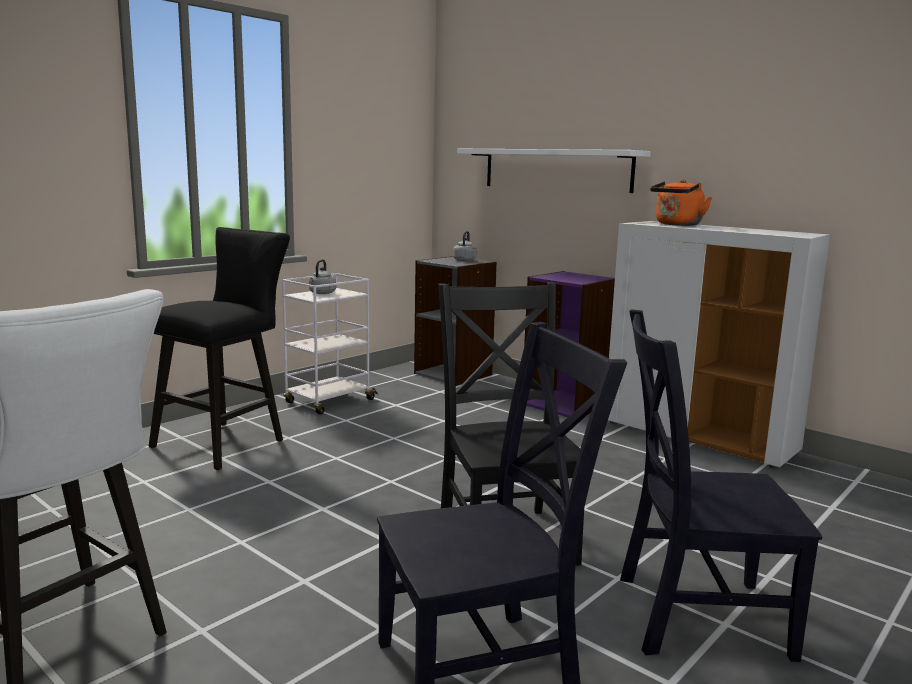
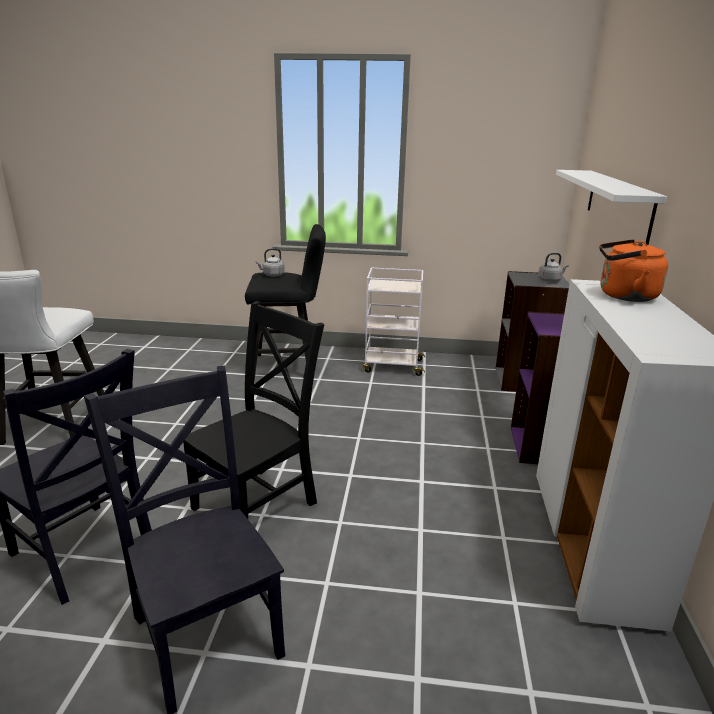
camera: 55 degrees right, 10 degrees up
grey kettle [309,259,336,294] -> grey kettle moved to [256,248,285,277]

